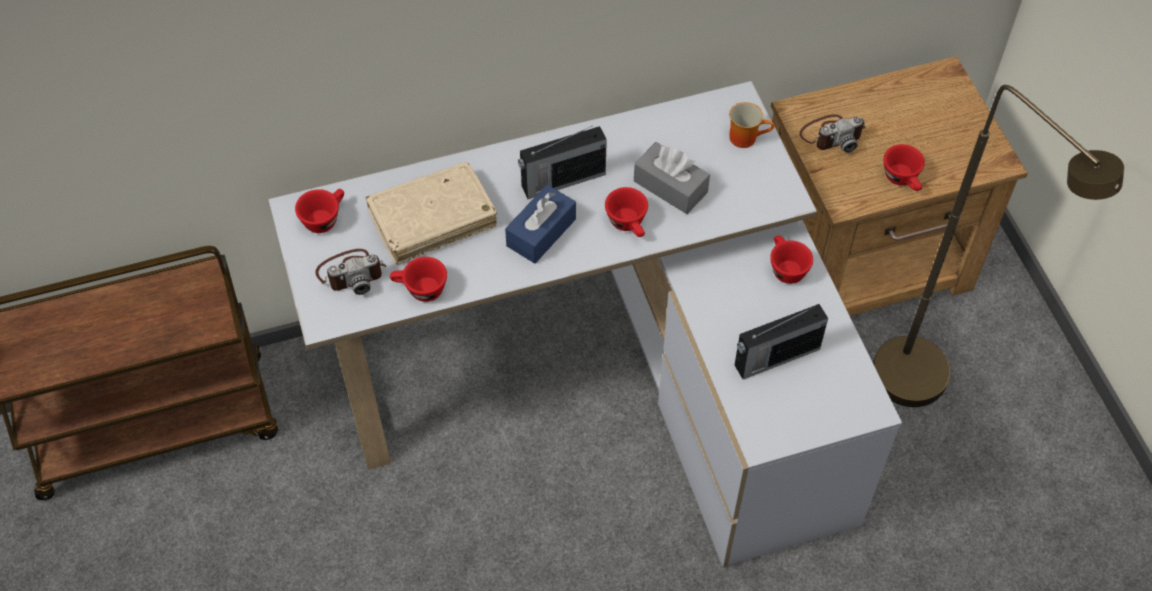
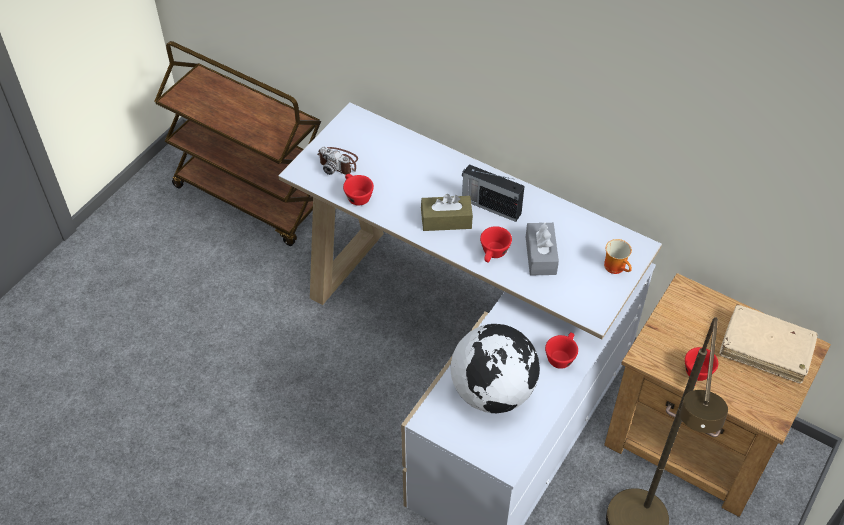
camera: 50 degrees right, 5 degrees down
red cup [295,189,344,233] -> none
beige book [366,162,497,265] -> beige book moved to [719,304,818,384]
blue tissue box [505,185,576,264] -> brown tissue box [421,194,473,231]
radio [735,304,828,379] -> globe [451,324,540,413]
camera [799,114,866,153] -> none

